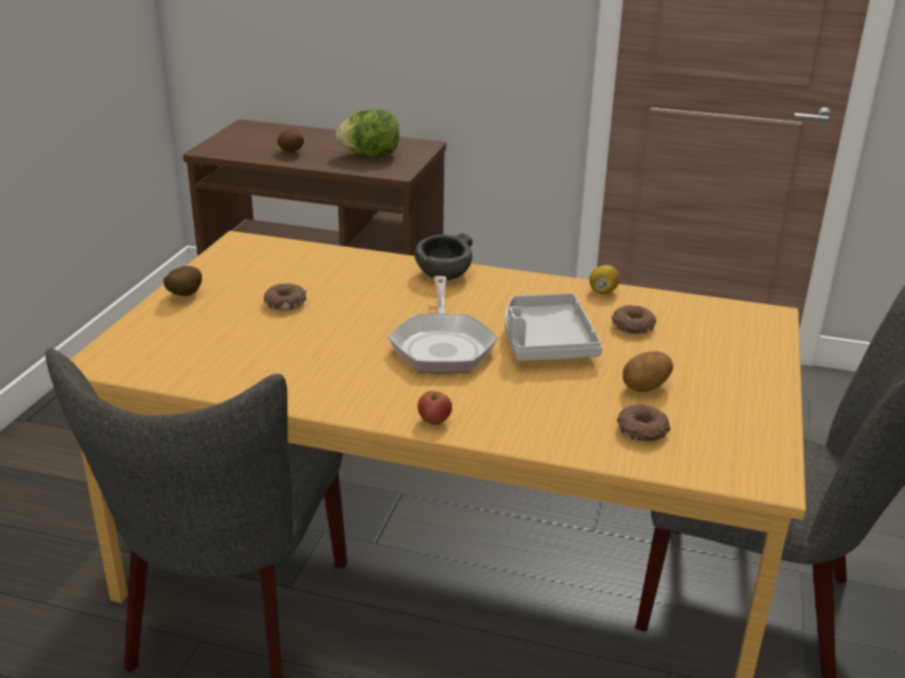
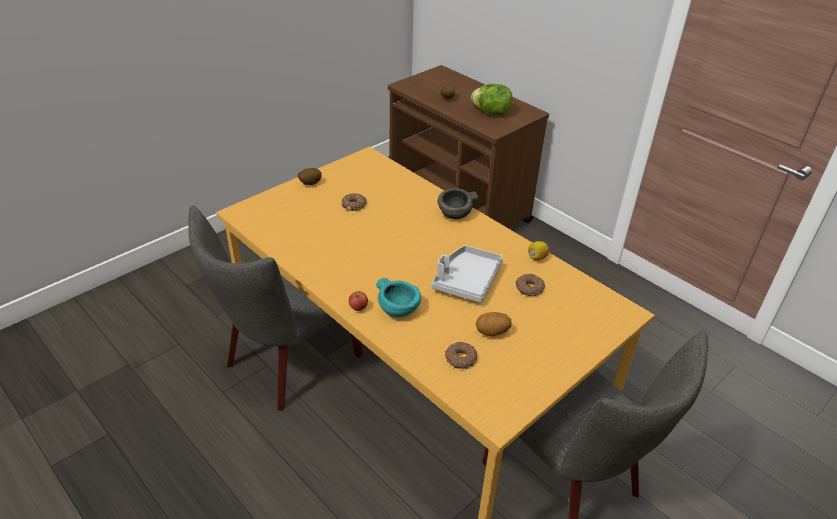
camera: 30 degrees right, 10 degrees up
frying pan [388,276,498,373] -> none
none -> turquoise bowl [376,278,421,317]

